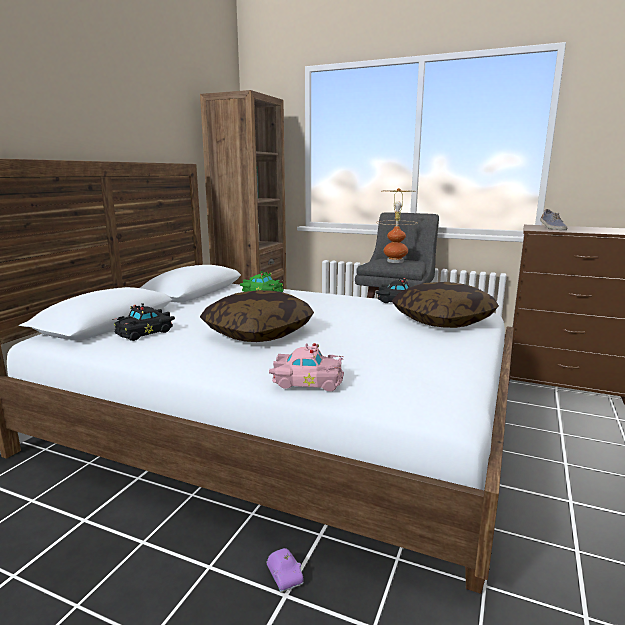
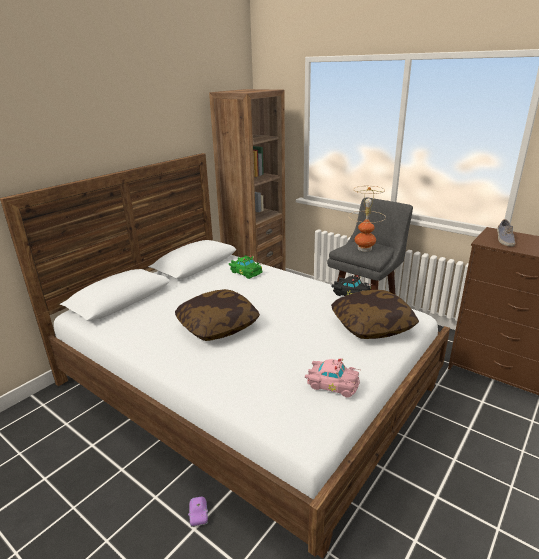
camera: 15 degrees right, 10 degrees up
black toy car [112,303,175,341] -> none
pink toy car [269,343,344,391] -> pink toy car moved to [305,358,361,398]

